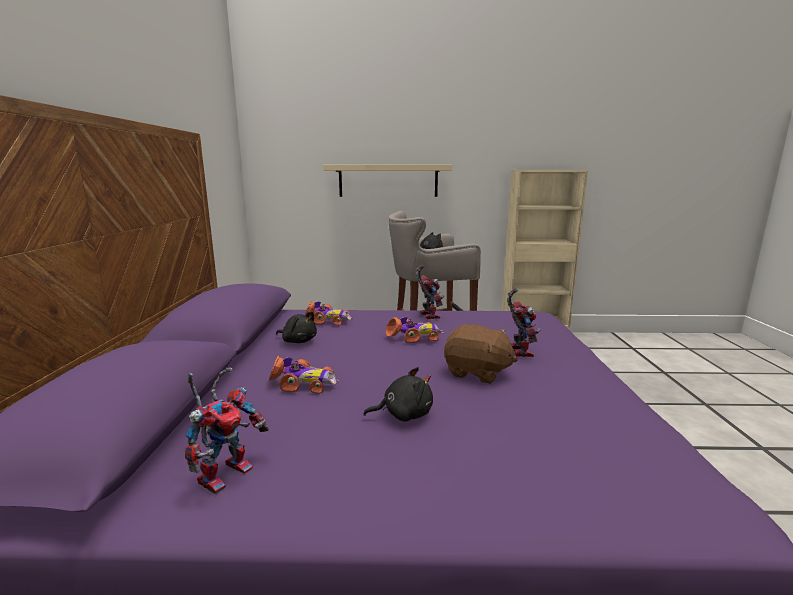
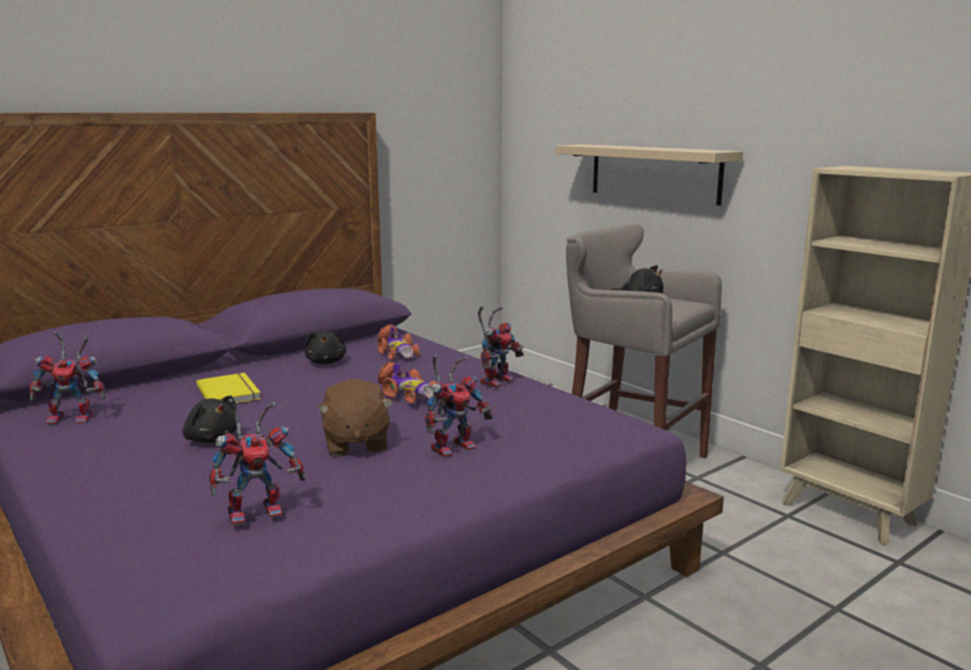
camera: 50 degrees right, 0 degrees up
toy car [269,356,339,394] -> yellow book [197,373,261,403]
none -> toy robot [209,399,306,526]

